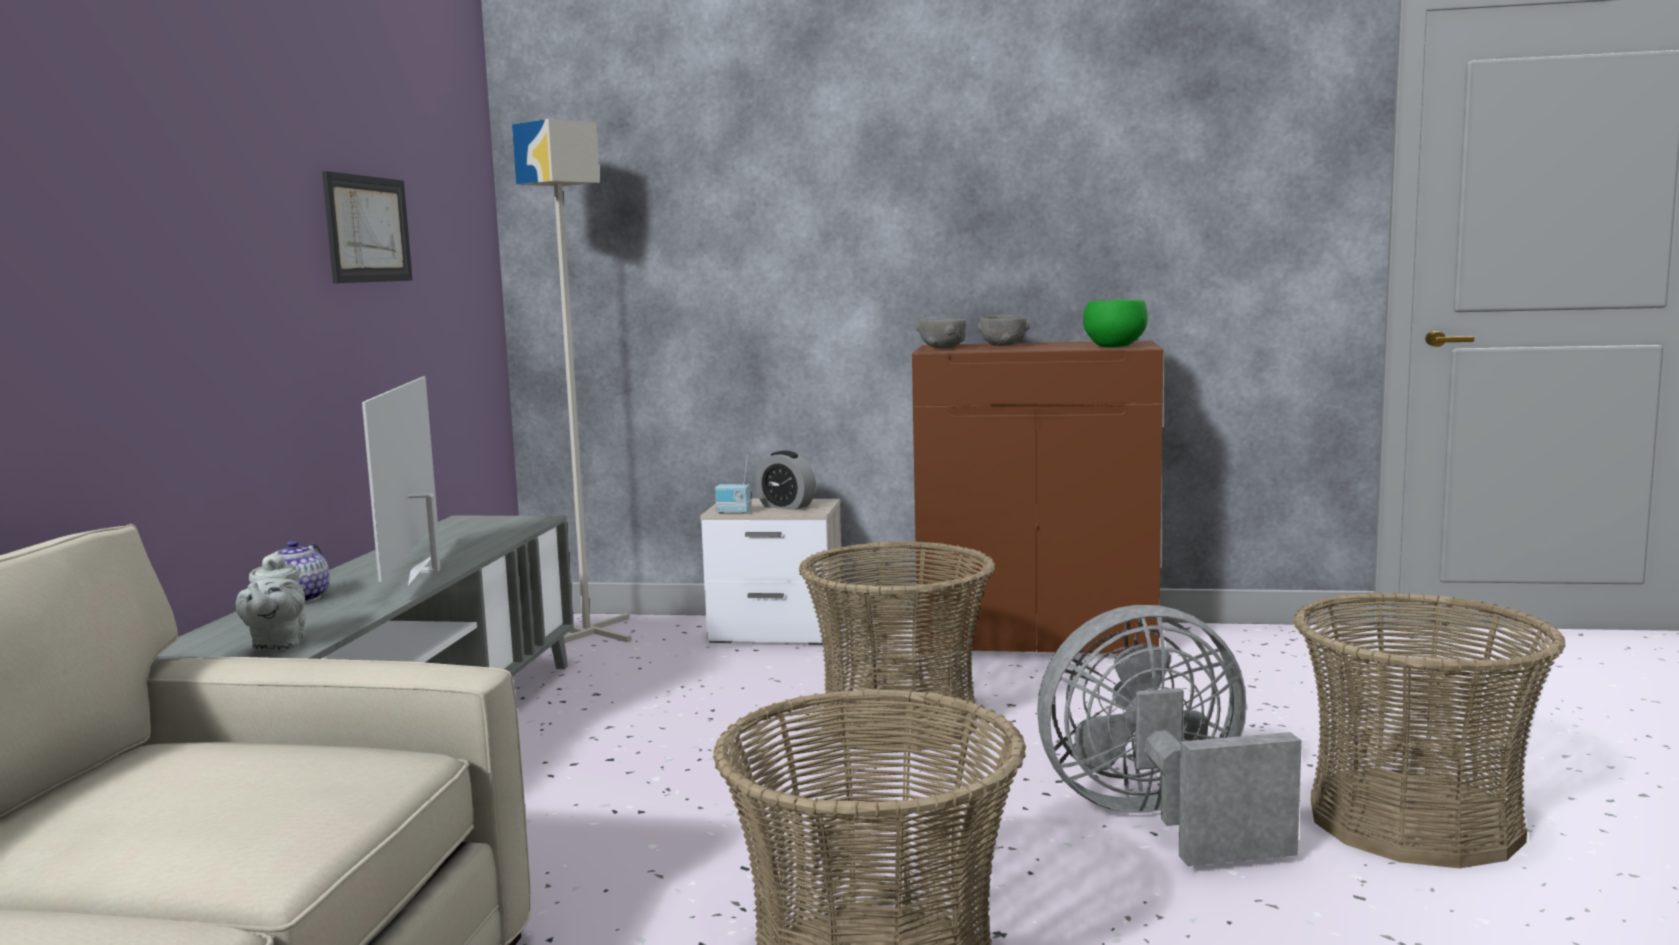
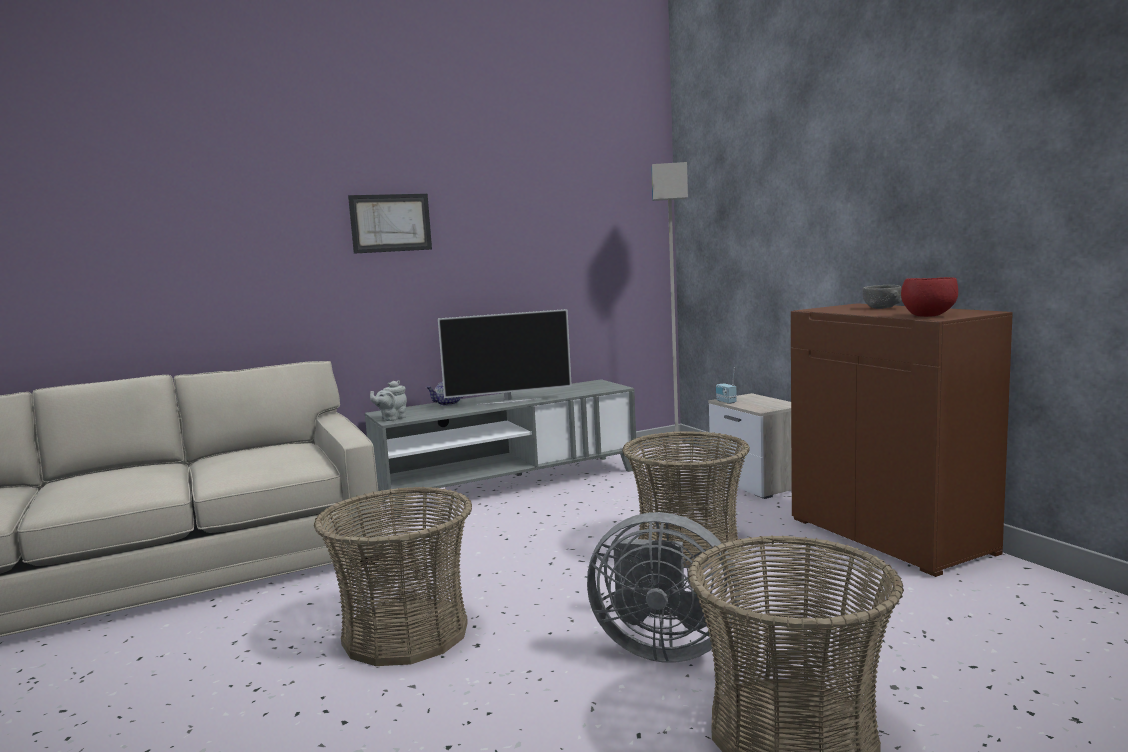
camera: 55 degrees right, 0 degrees up
picture [322,171,412,283] -> picture moved to [348,194,432,254]
television [362,376,441,588] -> television turned 150 degrees counterclockwise [438,309,572,406]
alarm clock [755,450,816,510] -> none
grey bowl [916,319,966,349] -> none
grey fan [1037,605,1302,866] -> grey fan turned 150 degrees clockwise [587,512,740,663]
green bowl [1083,300,1148,347] -> red bowl [901,277,958,317]

